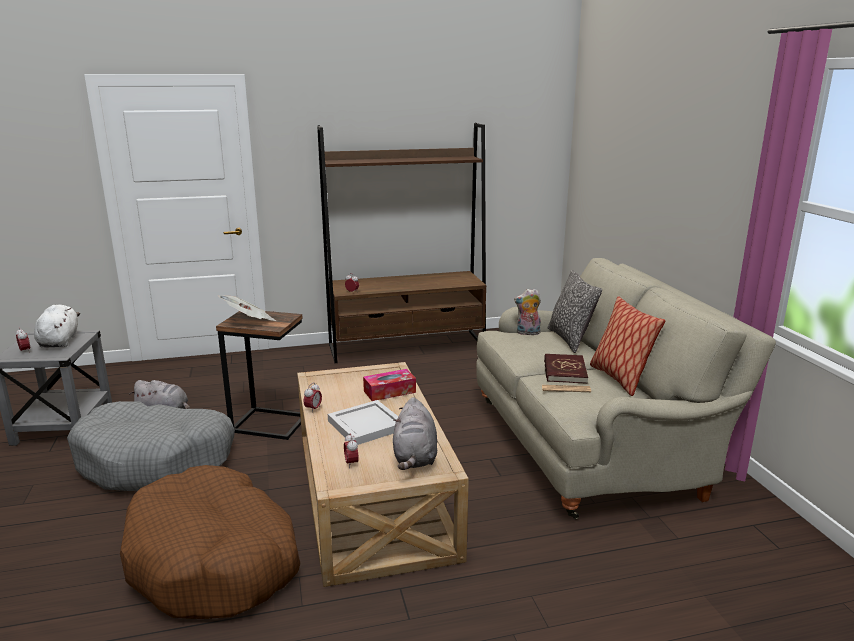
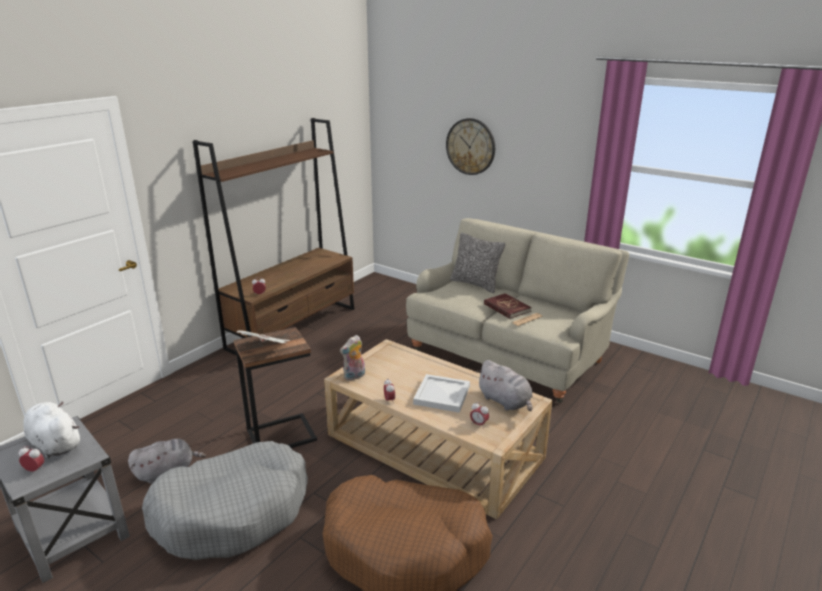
camera: 40 degrees left, 5 degrees up
tissue box [363,369,416,401] -> none
plush toy [514,289,541,335] -> plush toy moved to [340,335,365,381]
pillow [590,296,665,396] -> none
none -> wall clock [446,118,495,175]

